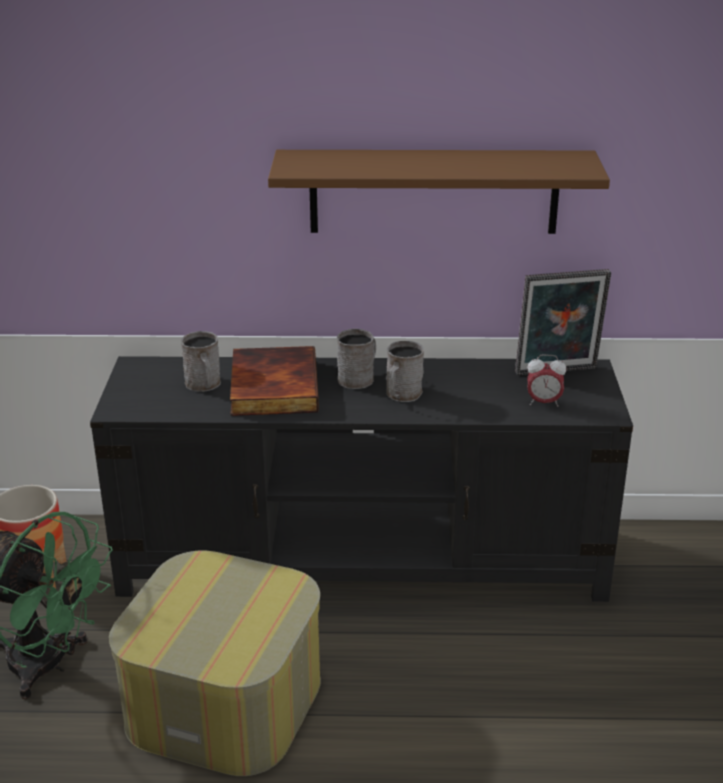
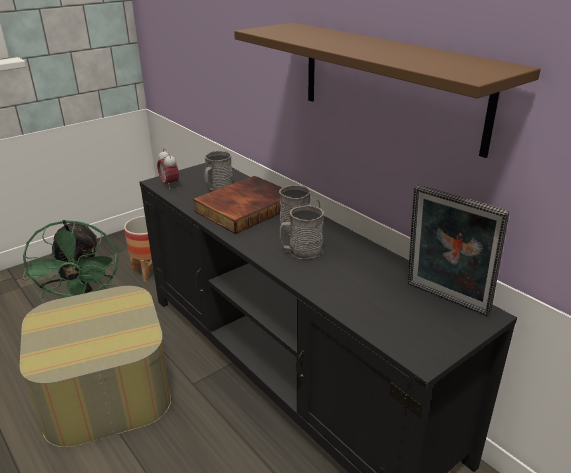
camera: 50 degrees right, 0 degrees up
alarm clock [527,354,566,407] -> alarm clock moved to [157,148,179,189]

